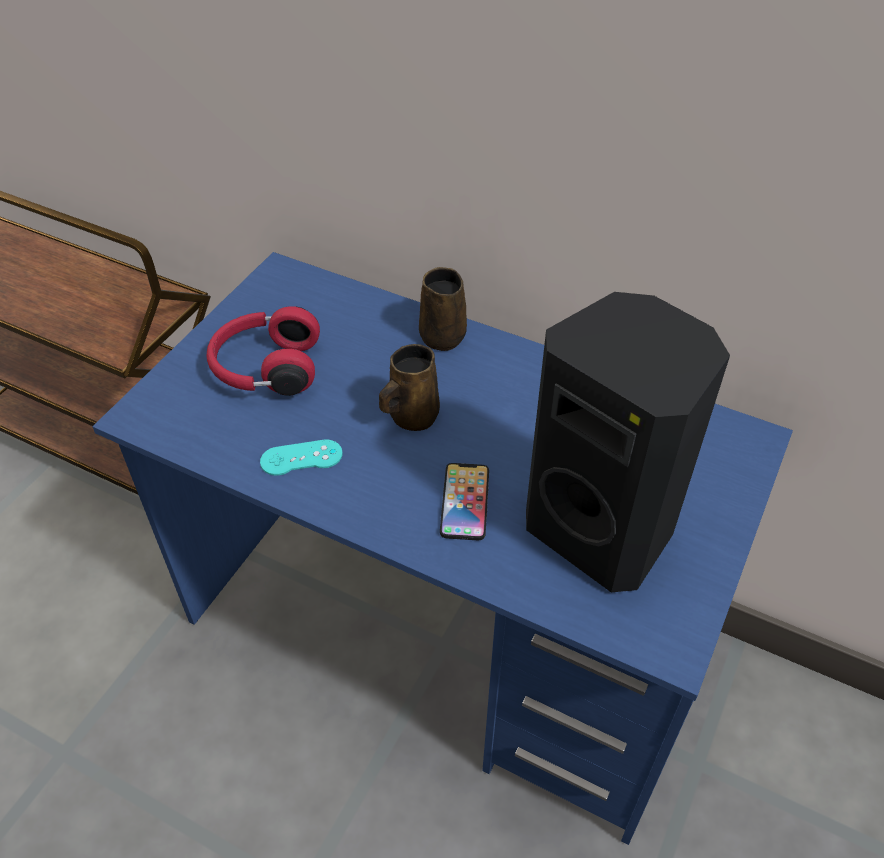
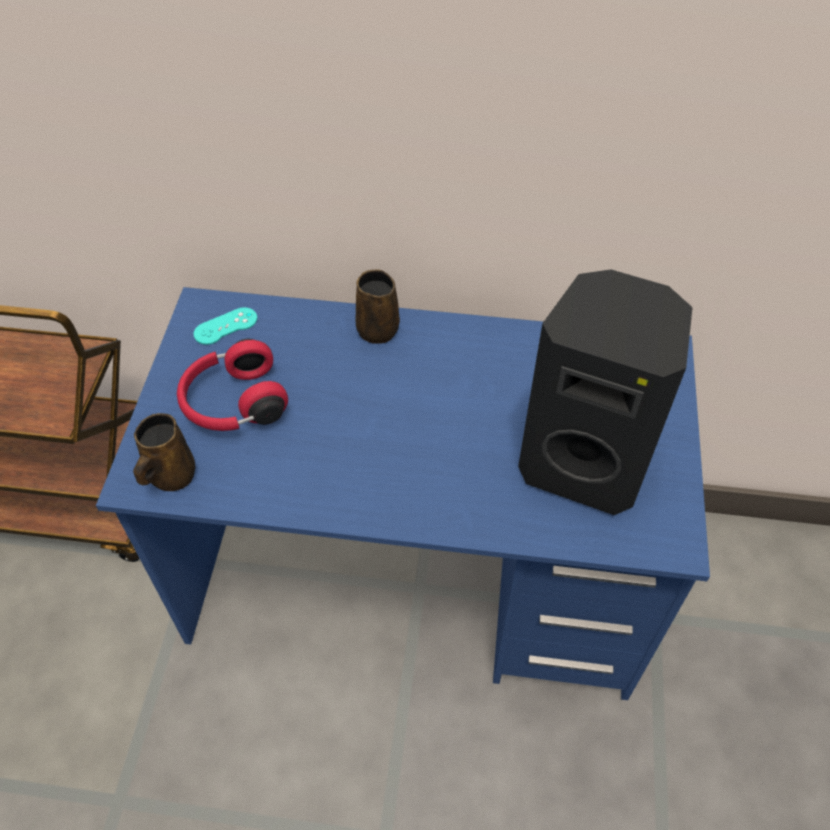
camera: 20 degrees left, 5 degrees up
turquoise game controller [260,439,342,476] -> turquoise game controller moved to [194,307,257,345]
brown mug [379,344,440,431] -> brown mug moved to [133,413,196,491]
phone [440,463,489,540] -> none

